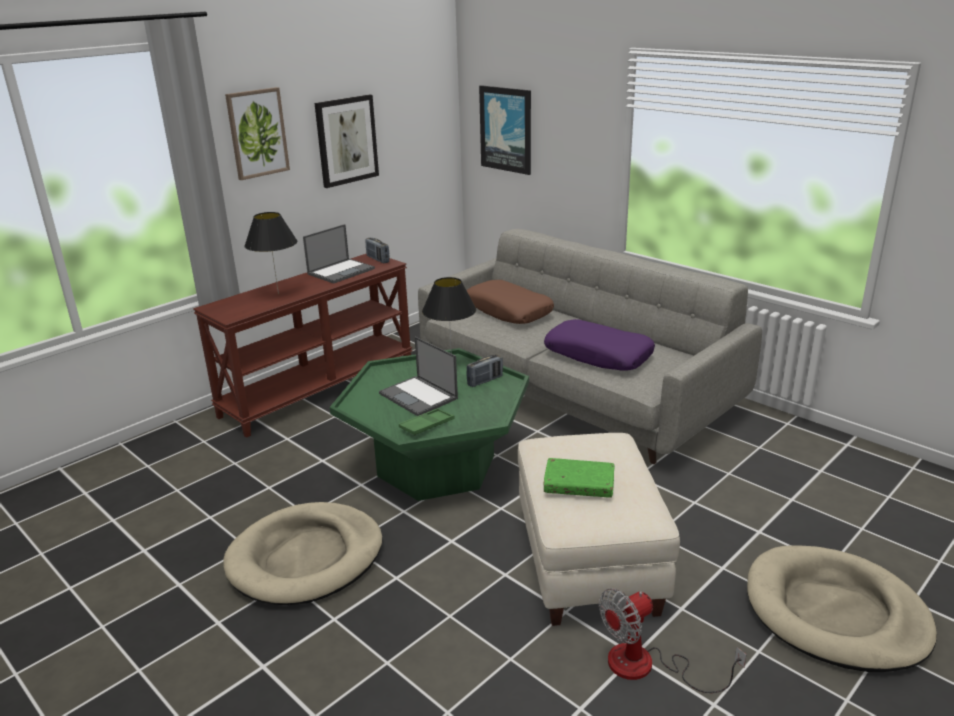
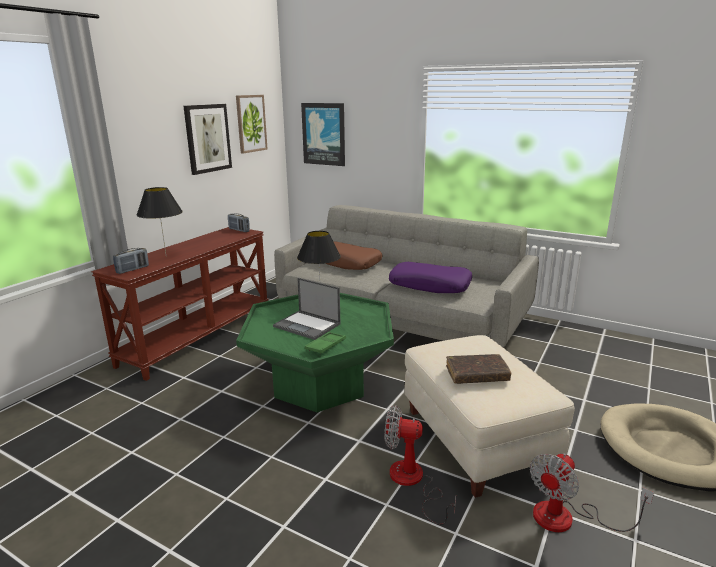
camera: 15 degrees left, 5 degrees down
beige dog bed [224,502,383,605] -> none
picture [225,87,290,180] -> picture moved to [236,95,268,153]
laptop [303,224,375,284] -> none
radio [466,354,503,387] -> radio moved to [113,248,149,274]
green book [543,458,615,498] -> brown book [446,354,511,384]
none -> fan [385,405,456,525]

